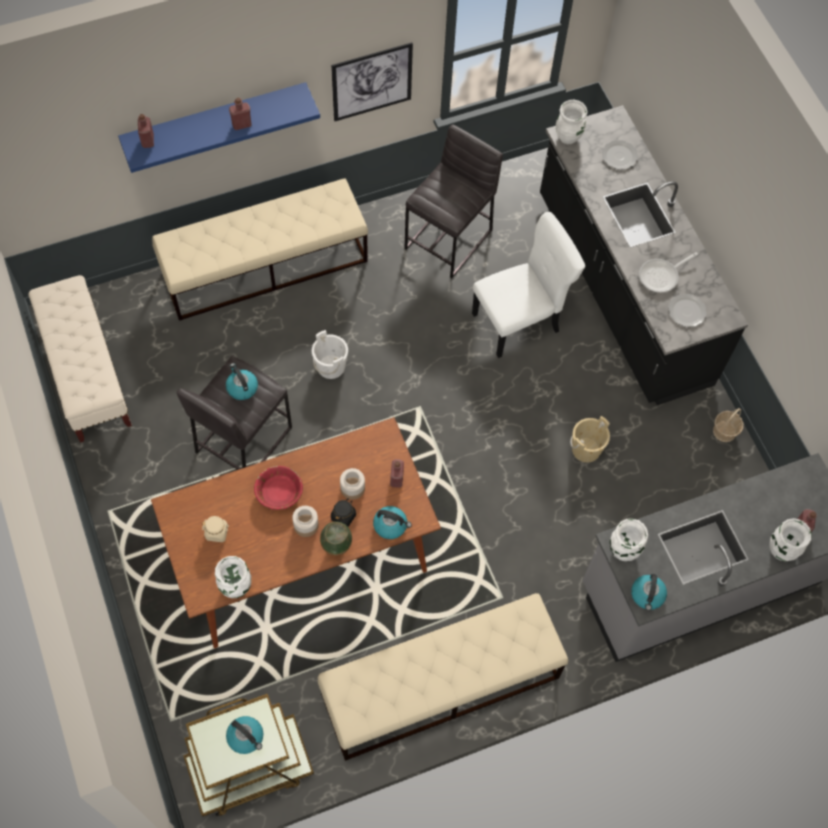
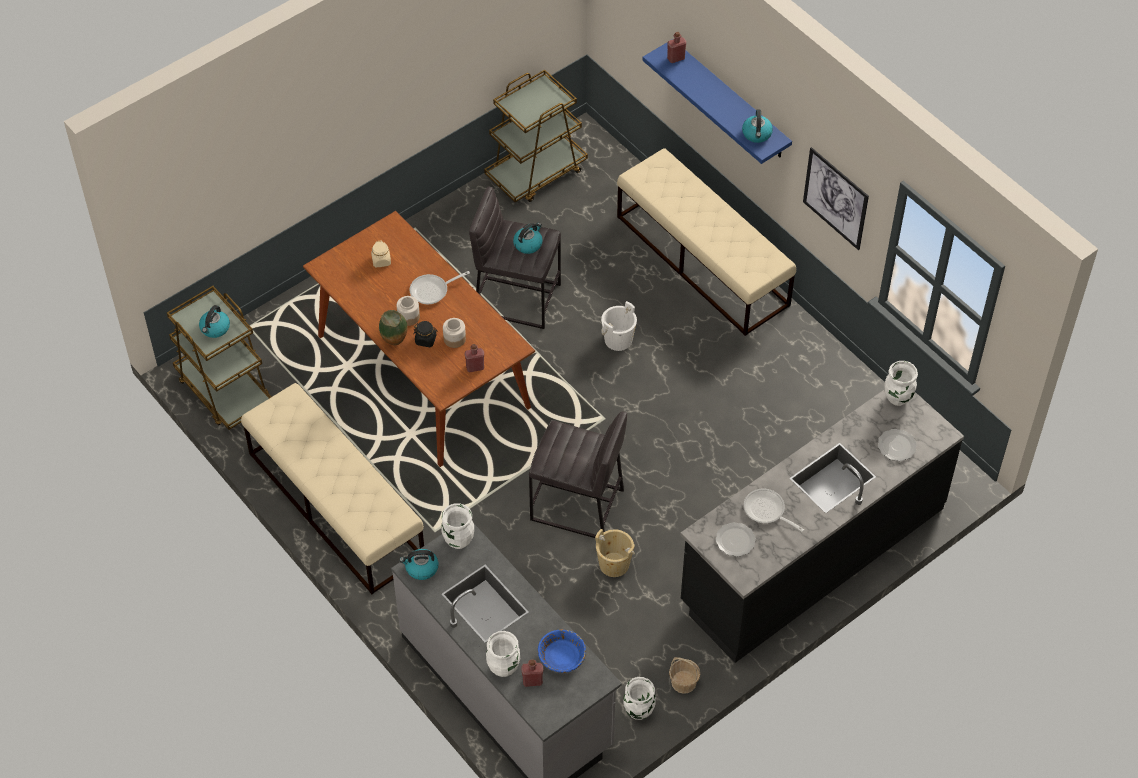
camera: 75 degrees right, 10 degrees down
beige bench [28,275,132,443] -> brown cart [484,70,588,202]
white vase [215,556,251,598] -> white vase moved to [623,677,656,720]
red bottle [229,98,252,130] -> none
red bowl [254,466,303,510] -> frying pan [409,271,470,304]
kettle [373,506,412,539] -> kettle moved to [742,109,773,143]
grey stool [405,124,503,278] -> grey stool moved to [529,411,627,538]
white chair [472,212,585,358] -> none
none -> blue bowl [538,629,586,673]

